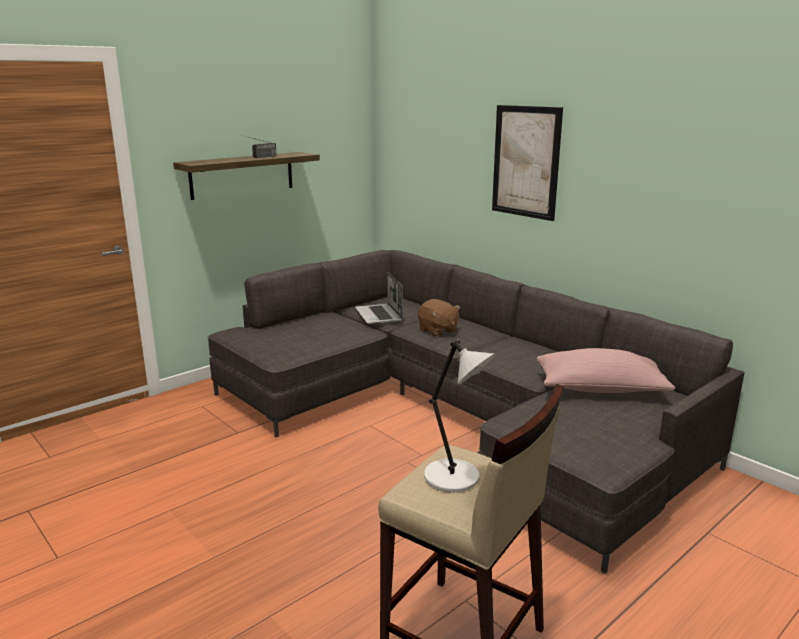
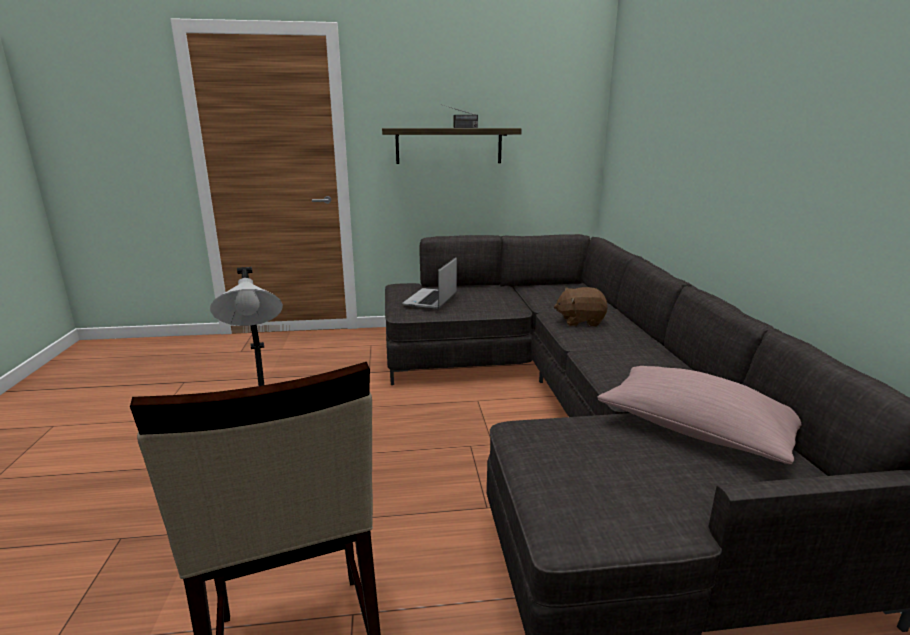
camera: 35 degrees right, 0 degrees up
laptop [355,273,403,324] -> laptop moved to [402,257,457,310]
brown plush toy [417,299,460,337] -> brown plush toy turned 90 degrees clockwise [554,287,608,327]
picture [492,105,563,221] -> none

